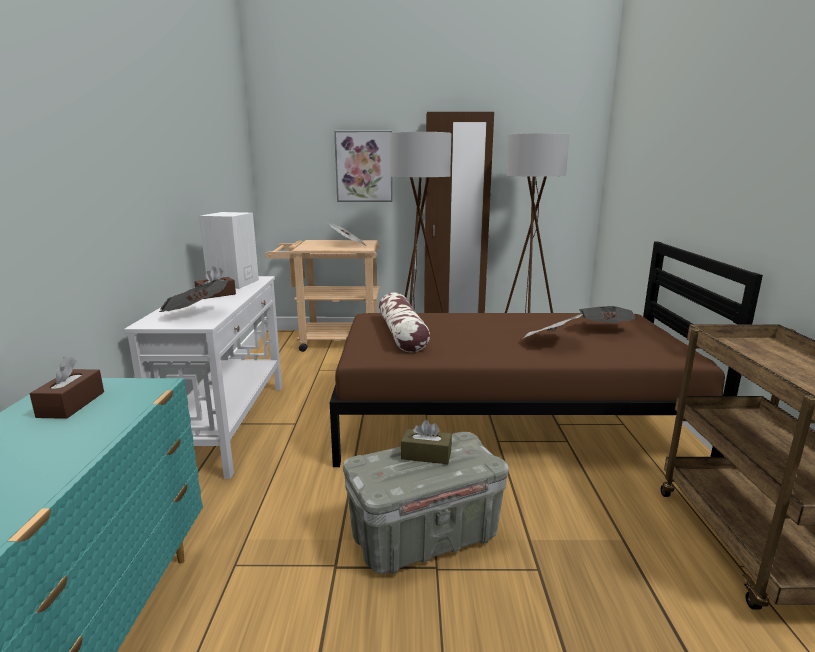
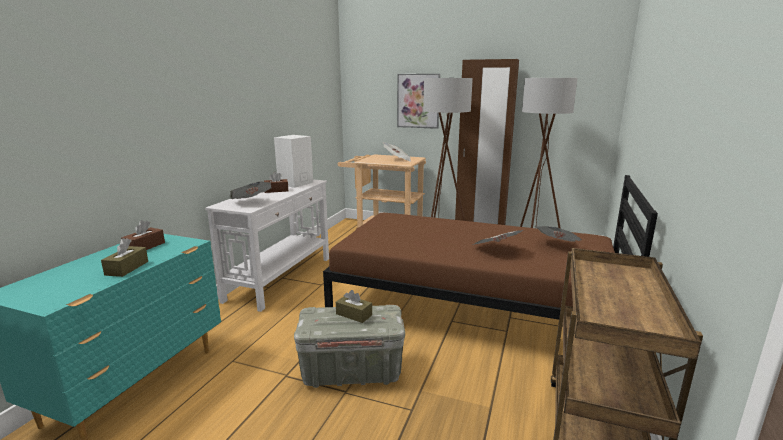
camera: 20 degrees right, 0 degrees up
pillow [379,292,430,352] -> none
none -> brown tissue box [101,238,148,277]

